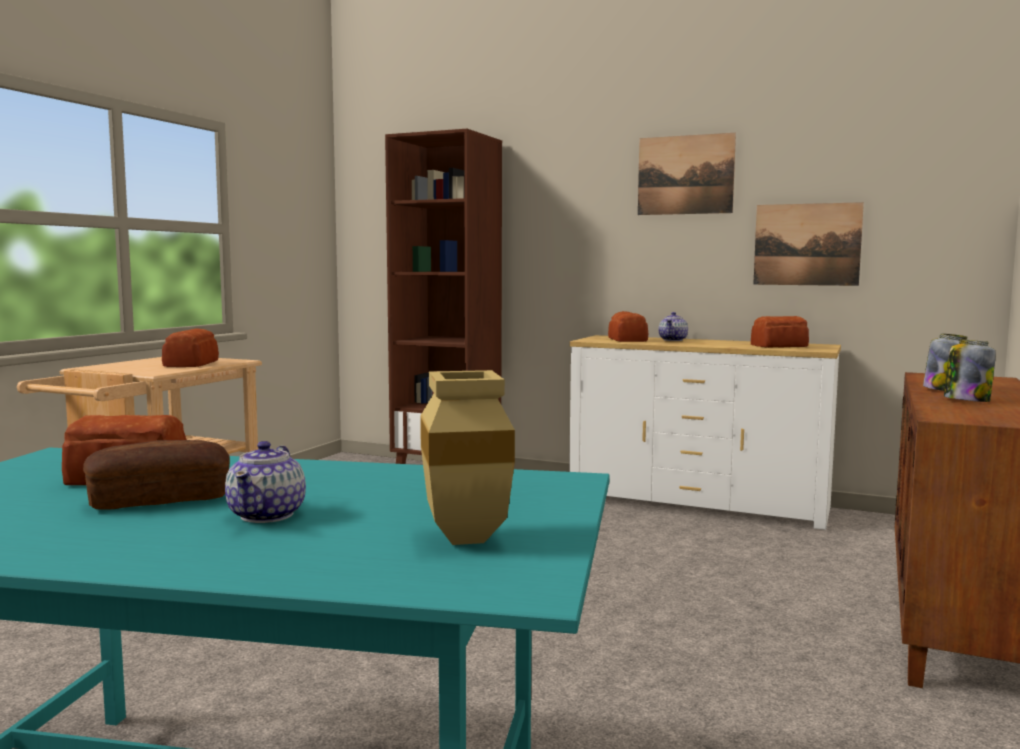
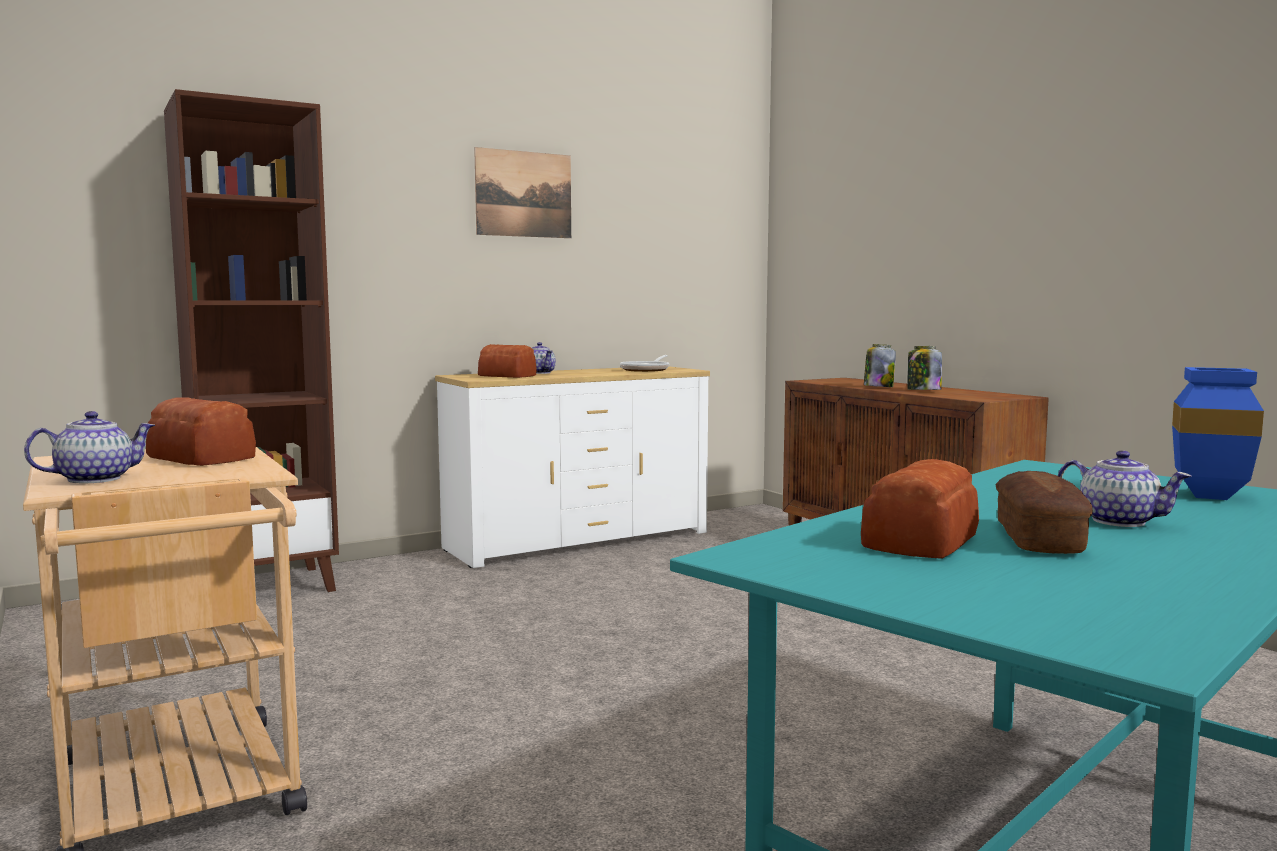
camera: 55 degrees left, 0 degrees up
beige vase [420,370,515,545] -> blue vase [1172,367,1264,500]
bread [751,316,809,348] -> frying pan [620,355,669,372]
picture [753,202,864,286] -> none
none -> teapot [24,411,155,483]

